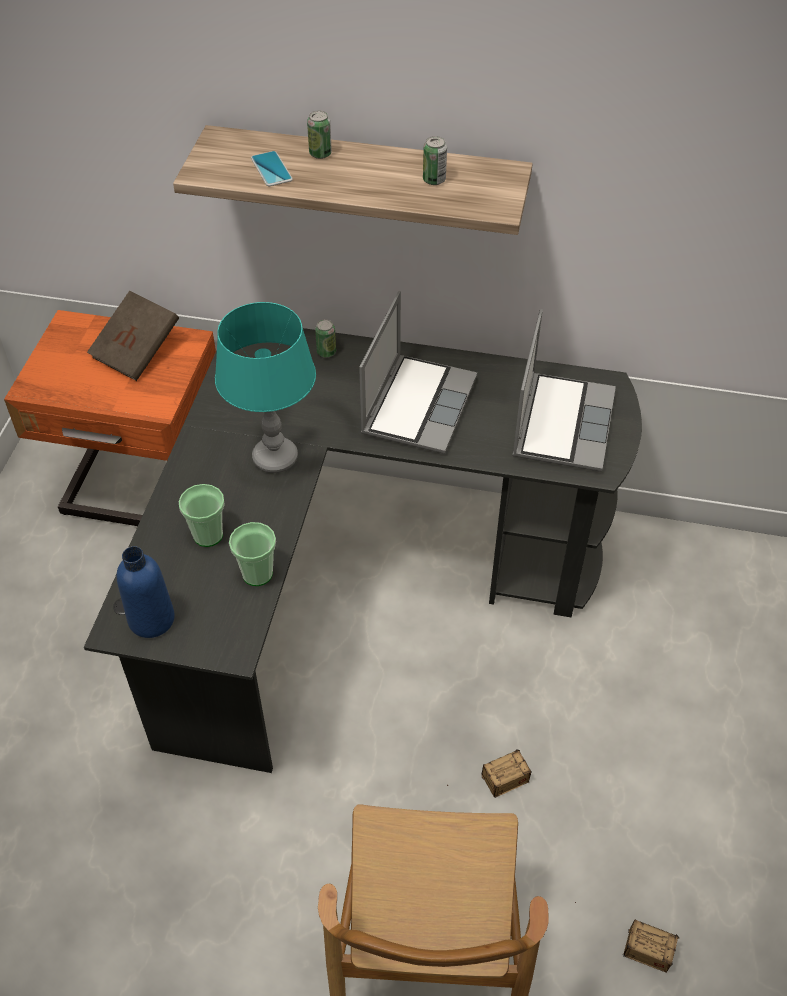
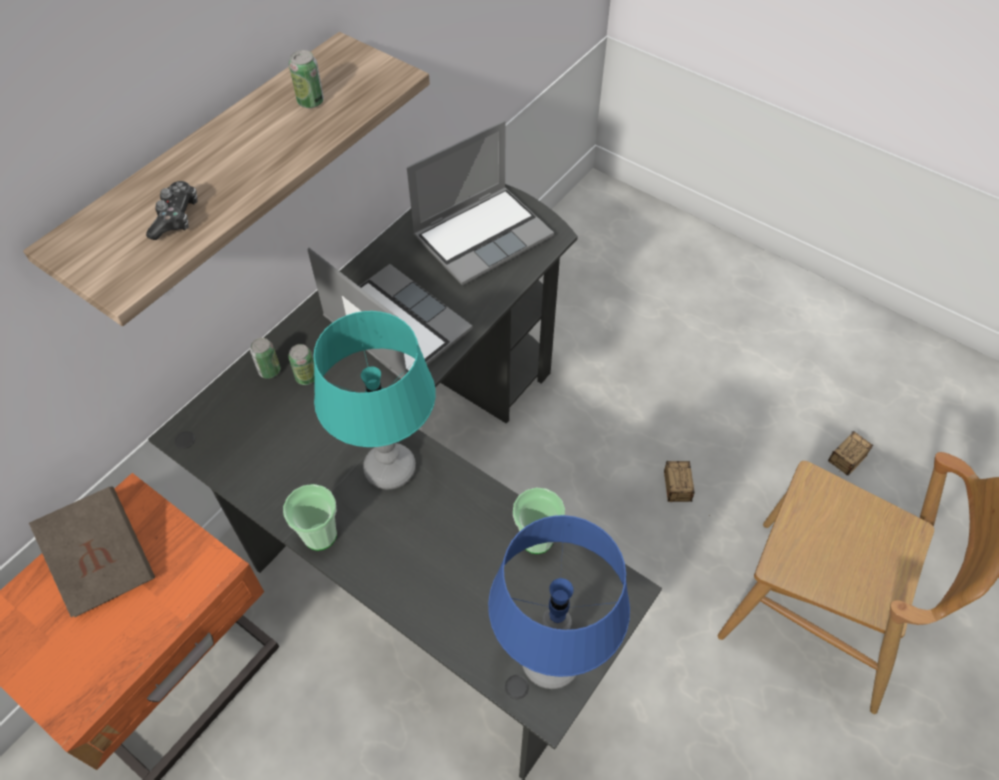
camera: 65 degrees left, 5 degrees up
blue bottle [117,546,175,638] -> blue table lamp [488,515,630,689]
cup [179,484,225,547] -> cup moved to [283,484,337,551]
phone [251,151,293,186] -> game controller [146,181,198,240]
can [307,110,332,159] -> can moved to [288,344,314,385]
laptop [512,309,616,472] -> laptop turned 105 degrees clockwise [407,121,554,286]

